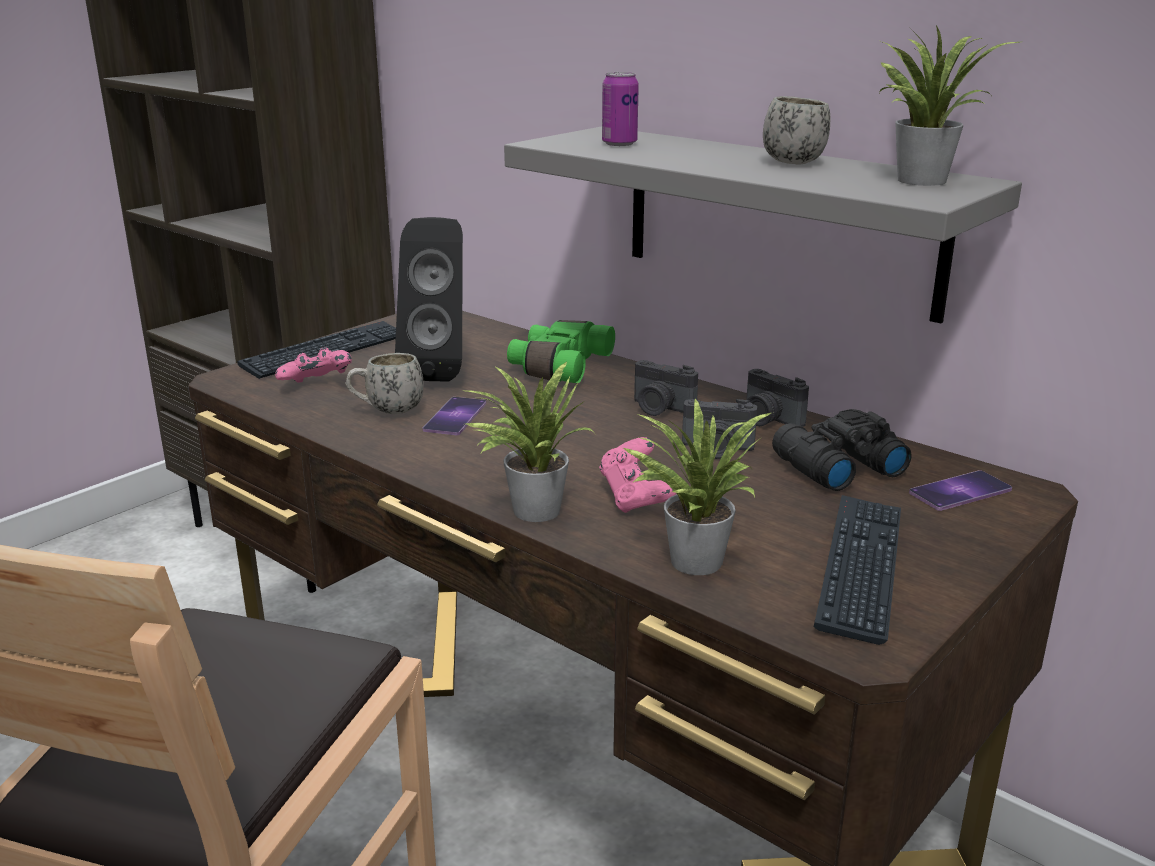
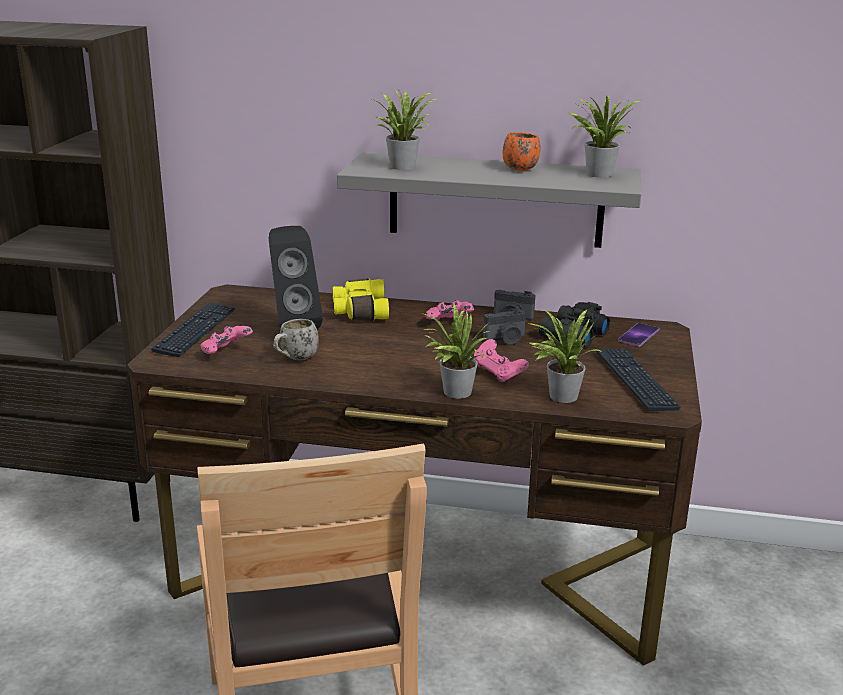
camera: 30 degrees left, 0 degrees up
phone [423,397,486,435] -> none
green binoculars [507,320,615,383] -> yellow binoculars [333,278,389,321]
can [602,72,639,146] -> potted plant [372,89,440,170]
camera [634,360,698,416] -> pink game controller [425,299,474,321]
white mug [763,96,831,164] -> orange mug [503,132,540,171]

